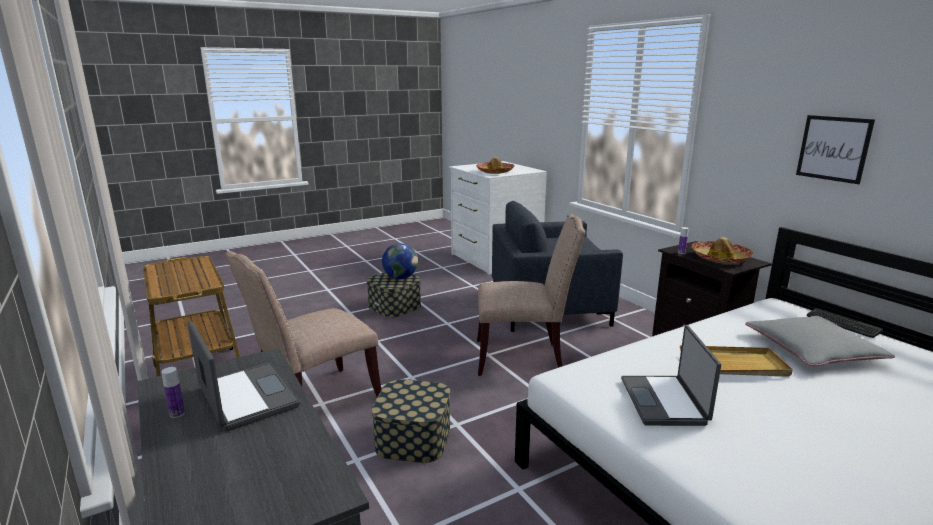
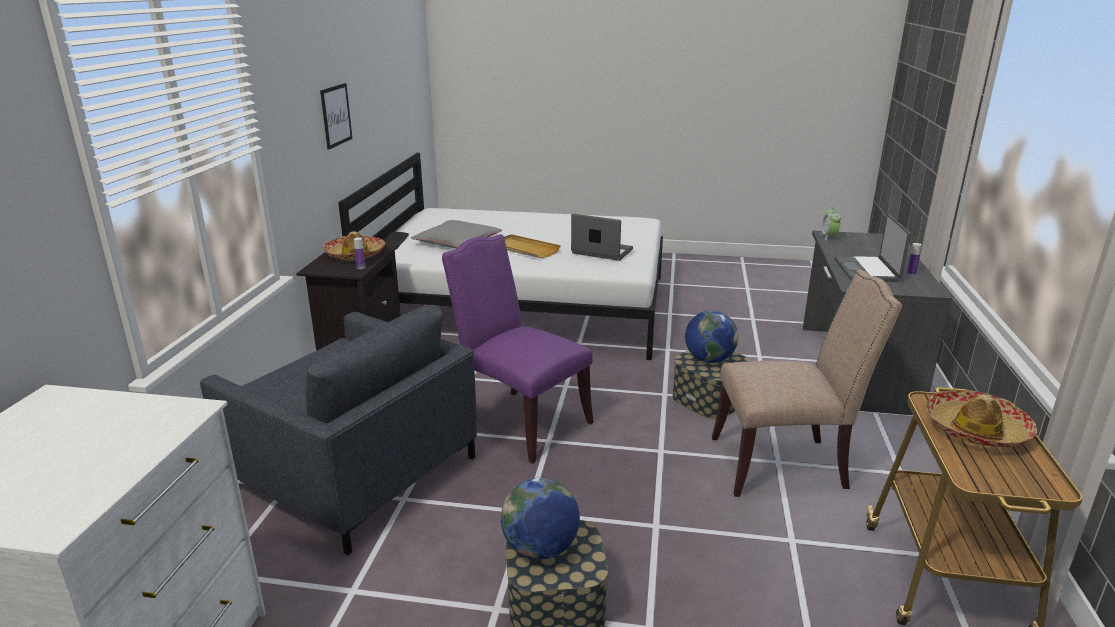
camera: 140 degrees left, 5 degrees up
hat [476,157,515,174] -> hat moved to [926,390,1037,447]
beige chair [477,214,586,376] -> purple chair [442,234,594,464]
laptop [621,325,721,426] -> laptop turned 105 degrees counterclockwise [571,214,633,261]
none -> globe [685,310,738,363]
none -> alarm clock [820,207,841,241]

